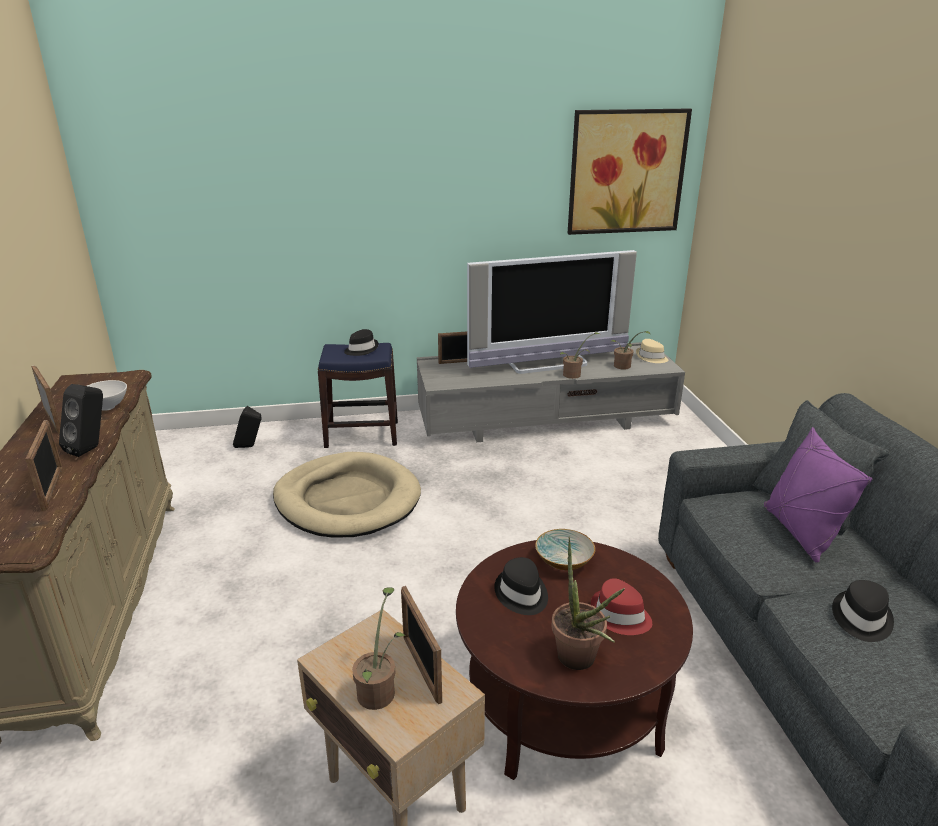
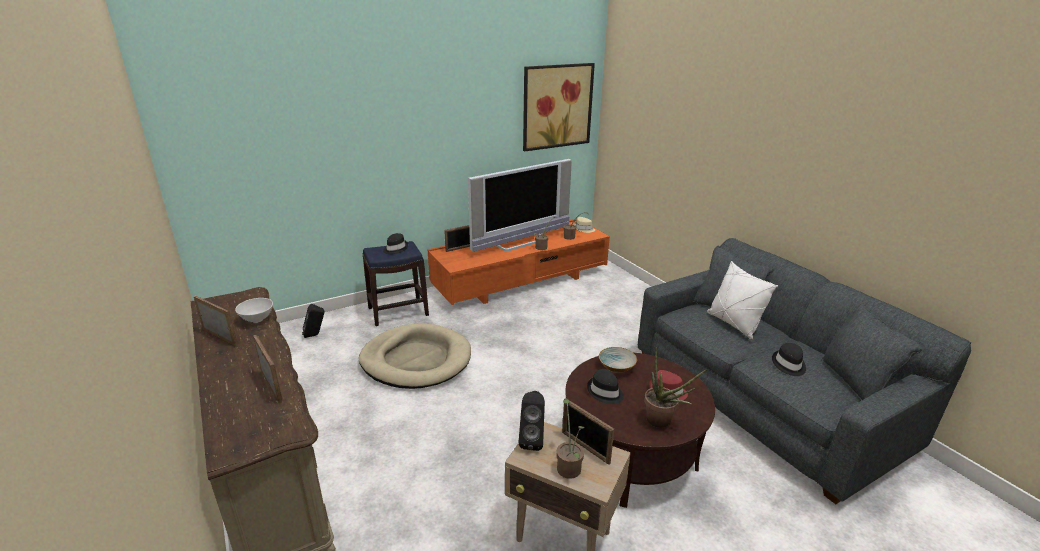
camera: 20 degrees left, 0 degrees up
black speaker [59,384,103,457] -> black speaker moved to [519,391,545,451]
grey tv stand [417,342,685,442] -> orange tv stand [427,219,610,305]
purple pillow [764,427,873,563] -> white pillow [707,261,778,339]

